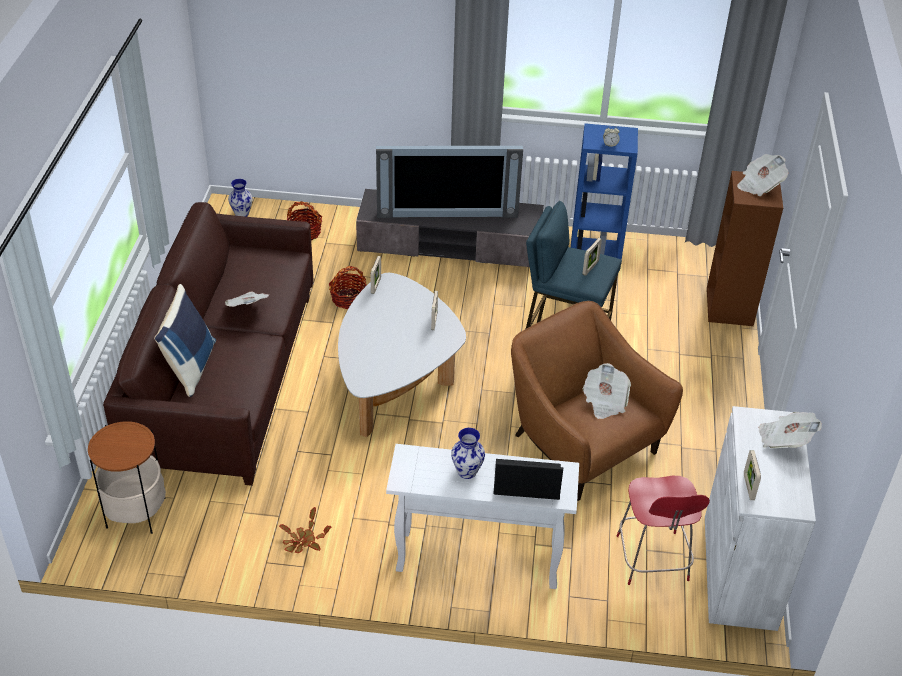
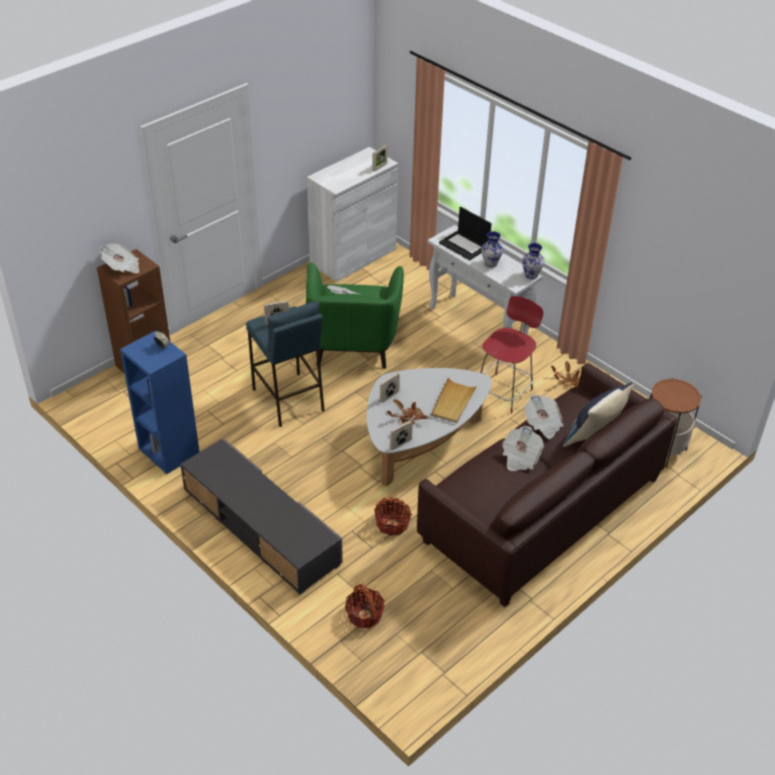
camera: 140 degrees left, 0 degrees up
vase [228,179,252,217] -> vase moved to [522,243,544,279]
television [376,146,523,218] -> none
brown armchair [511,301,683,501] -> green armchair [306,263,404,369]
red stool [616,476,710,585] -> red stool moved to [480,296,543,414]
newspaper [758,412,822,448] -> newspaper moved to [525,394,564,439]
none -> potted plant [387,399,428,424]
none -> beige tray [431,377,478,423]

